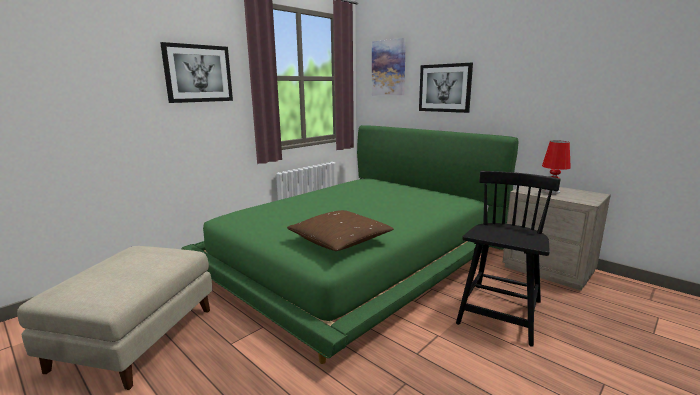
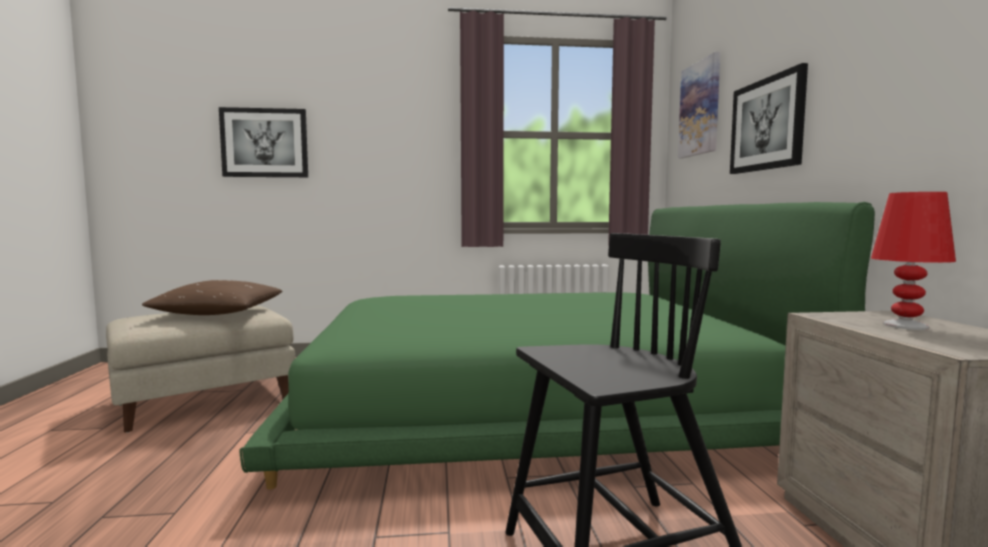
camera: 40 degrees right, 10 degrees down
picture [160,42,233,103] -> picture moved to [219,107,308,177]
brown pillow [287,210,394,251] -> brown pillow moved to [142,280,282,315]

